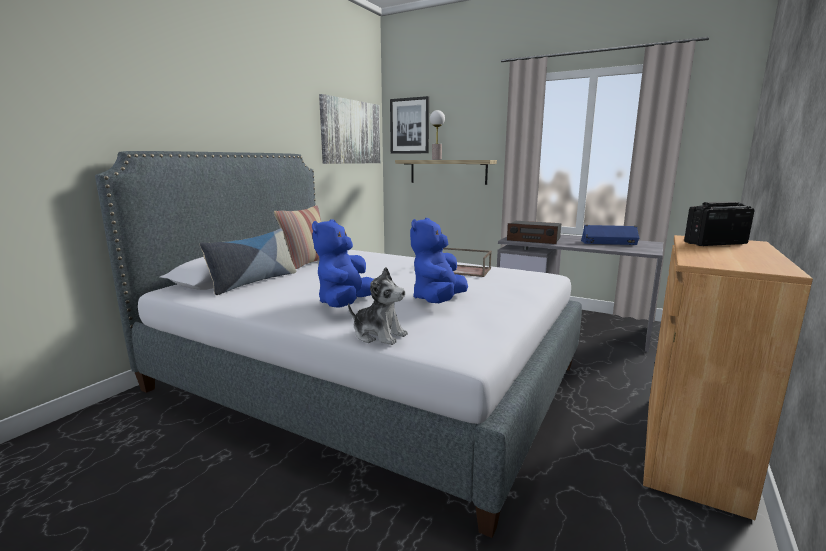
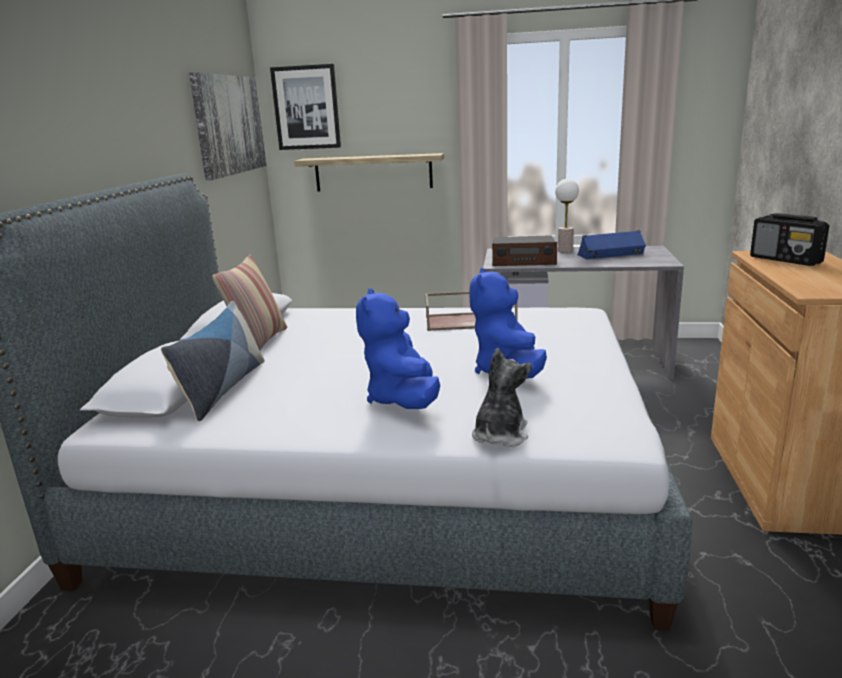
camera: 20 degrees left, 5 degrees up
plush toy [348,267,408,345] -> plush toy turned 75 degrees counterclockwise [472,348,532,447]
table lamp [430,110,445,160] -> table lamp moved to [555,179,579,253]
radio [684,201,754,246] -> radio turned 90 degrees counterclockwise [750,213,829,266]

